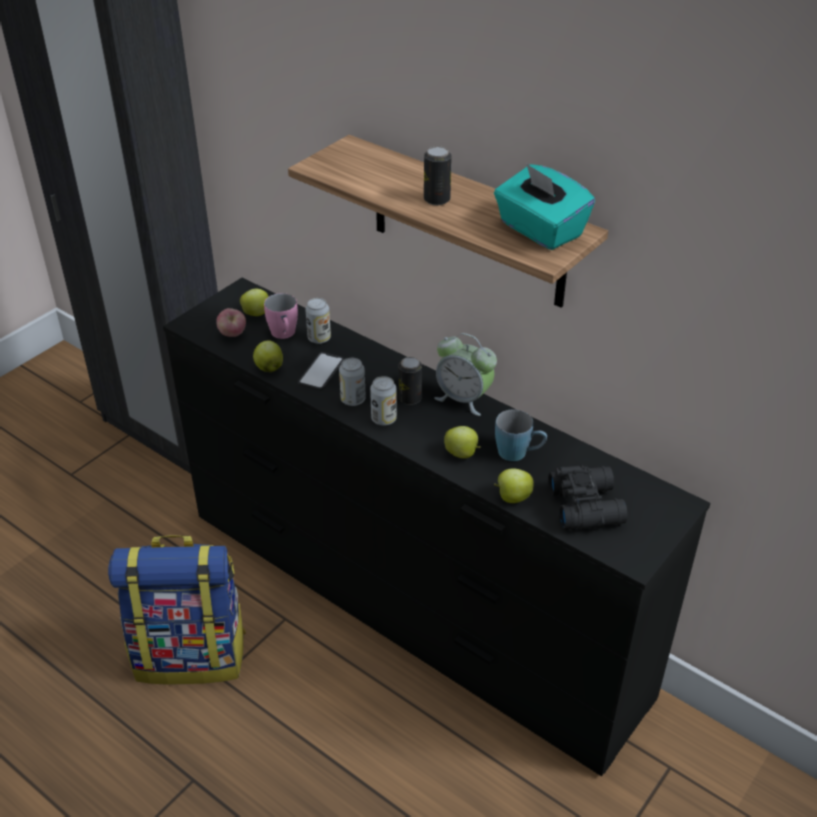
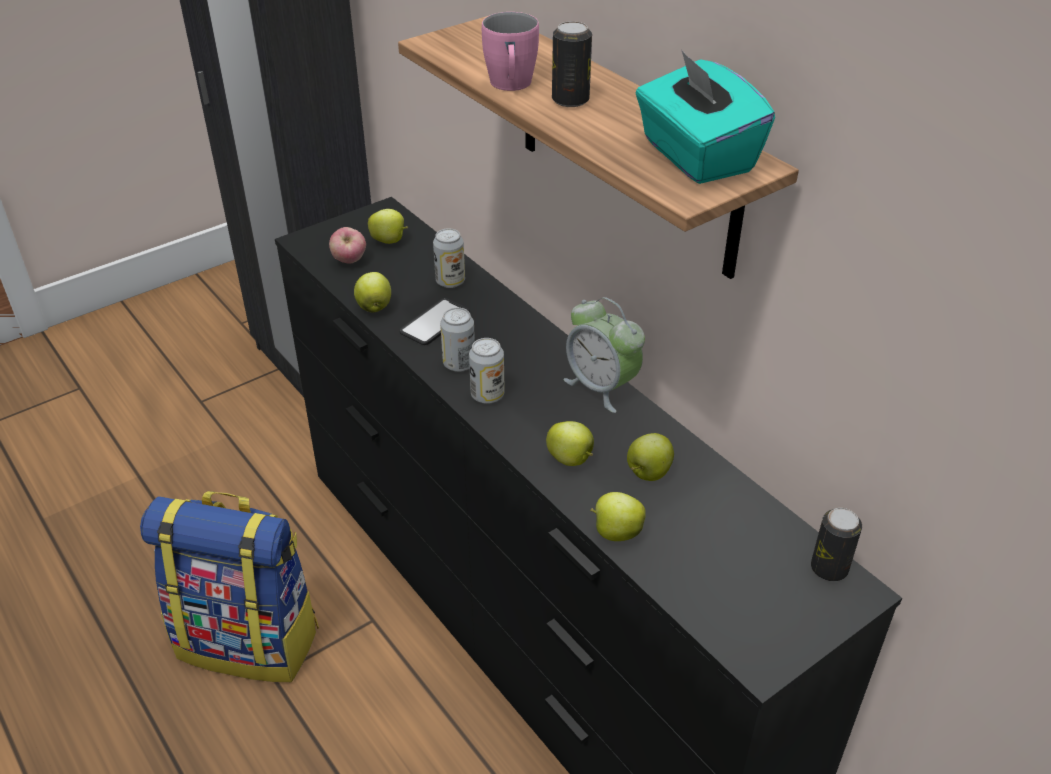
camera: 15 degrees right, 0 degrees up
pink mug [264,293,298,339] -> pink mug moved to [482,12,539,91]
can [398,357,422,405] -> can moved to [811,508,862,581]
blue mug [495,409,547,461] -> apple [627,433,674,481]
black binoculars [548,465,628,530] -> none

